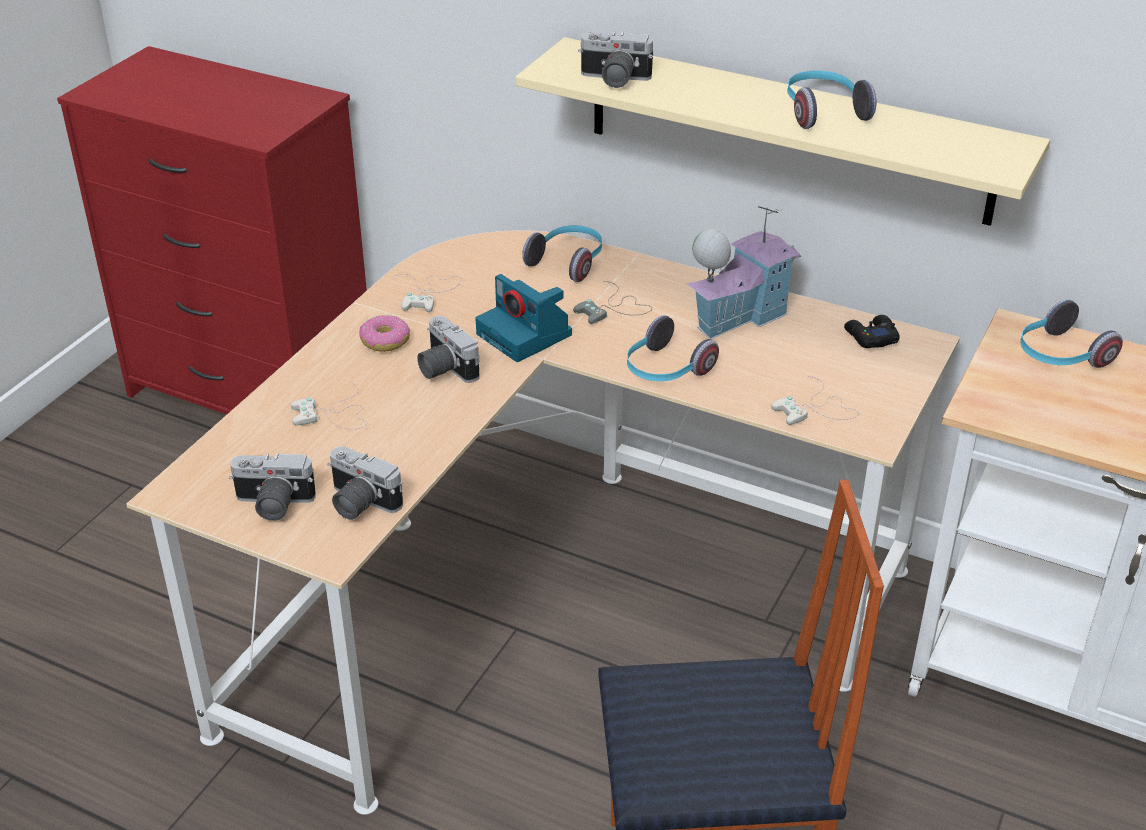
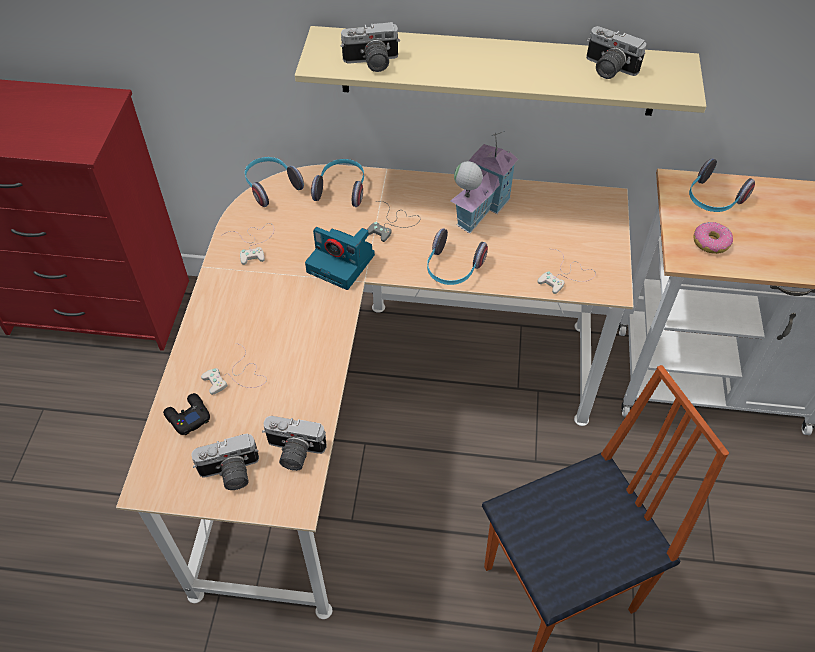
camera: 20 degrees left, 15 degrees up
donut [359,315,410,352] -> donut moved to [694,222,733,254]
camera [417,316,480,383] -> camera moved to [586,26,646,79]
headphones [787,70,876,129] -> headphones moved to [245,157,304,207]
black game controller [844,315,900,348] -> black game controller moved to [163,393,210,436]

